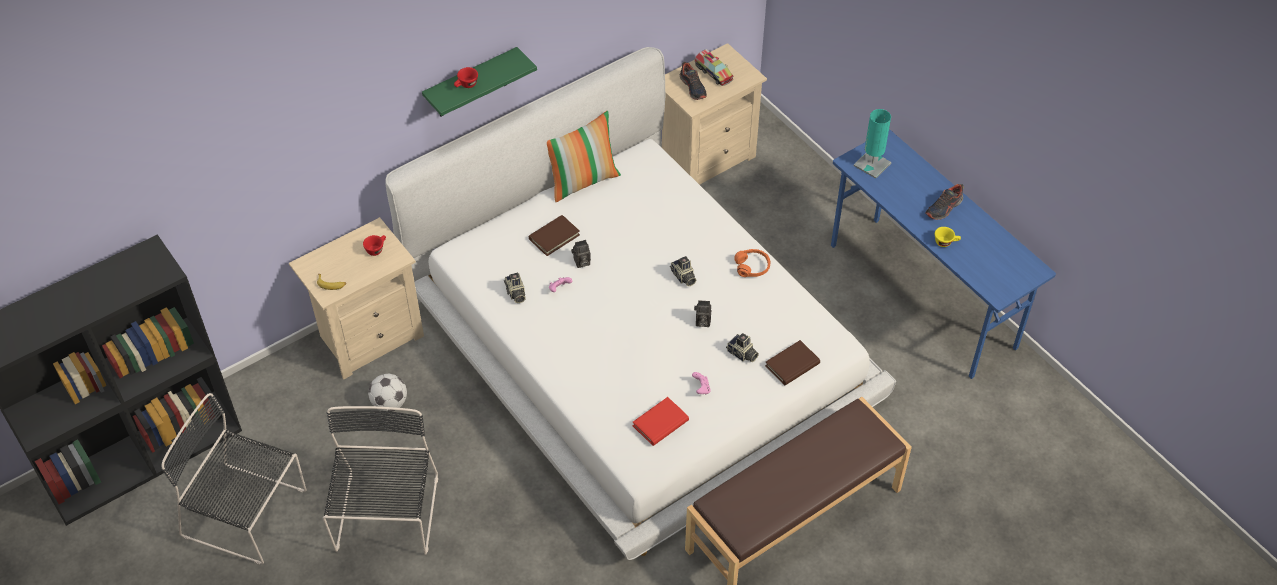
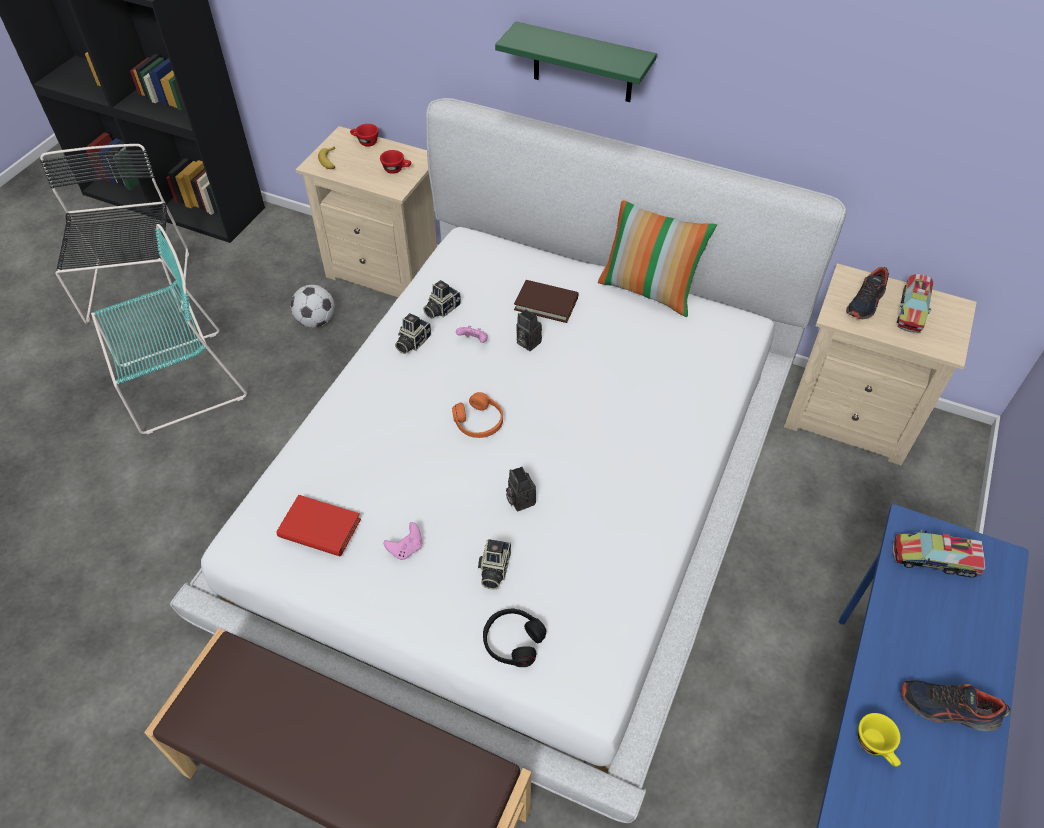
camera: 60 degrees right, 0 degrees up
black chair [323,406,438,555] -> turquoise chair [91,224,247,434]
red cup [454,67,478,88] -> red cup moved to [350,124,379,147]
camera [670,256,696,286] -> camera moved to [395,313,431,354]
orange headphones [734,249,770,277] -> orange headphones moved to [452,392,503,438]
brown book [765,340,820,386] -> black headphones [483,609,546,667]
turquoise table lamp [854,109,891,179] -> toy truck [892,530,985,578]

